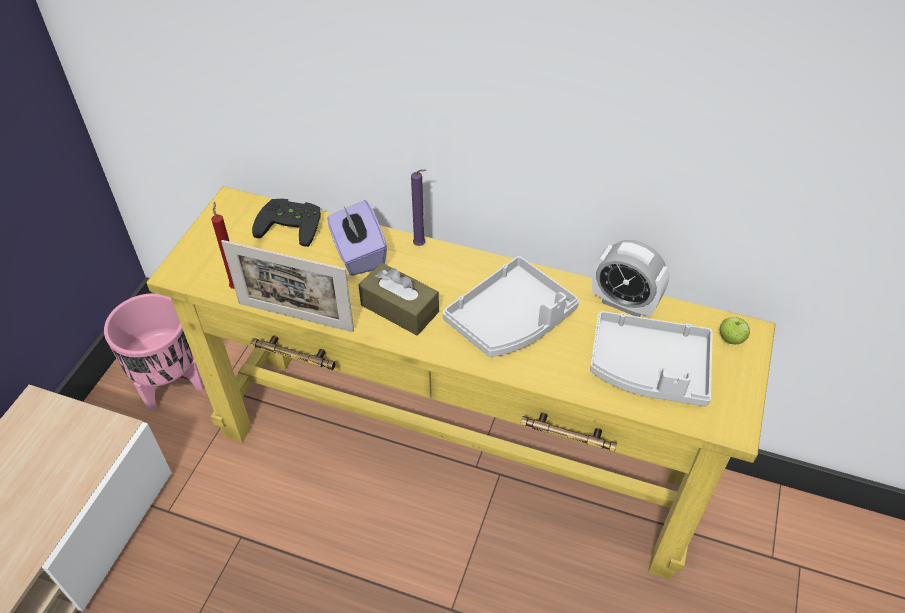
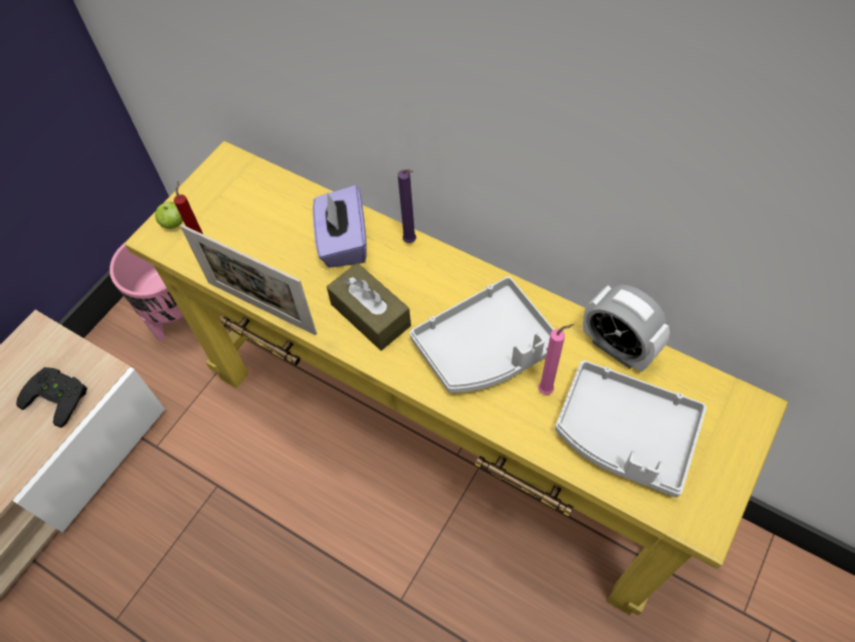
camera: 15 degrees right, 10 degrees up
black game controller [252,199,321,247] -> black game controller moved to [16,367,87,428]
apple [720,317,750,344] -> apple moved to [155,202,183,229]
none -> pink candle [538,324,574,395]

